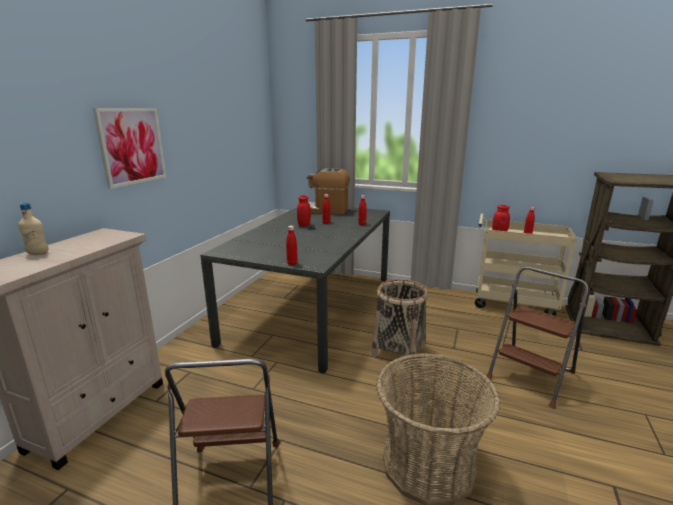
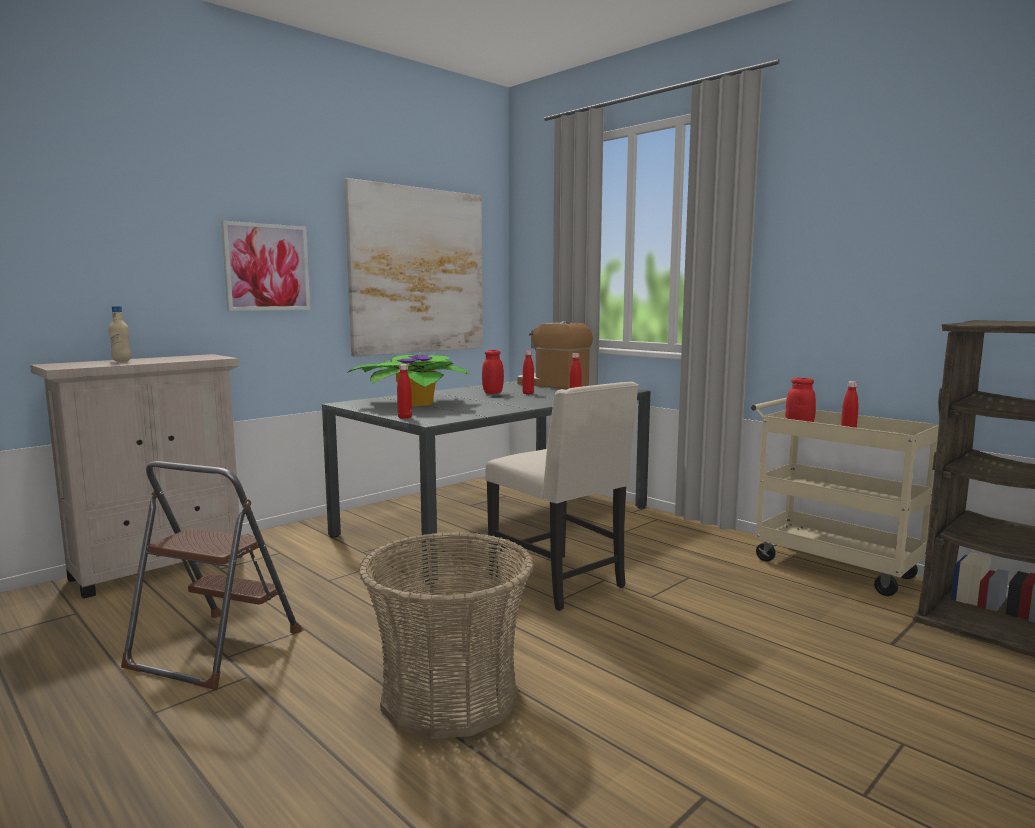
camera: 25 degrees right, 10 degrees down
basket [371,279,428,367] -> beige chair [485,382,639,611]
brown step ladder [486,267,589,409] -> none
none -> picture [344,178,483,357]
none -> potted plant [347,355,471,406]

